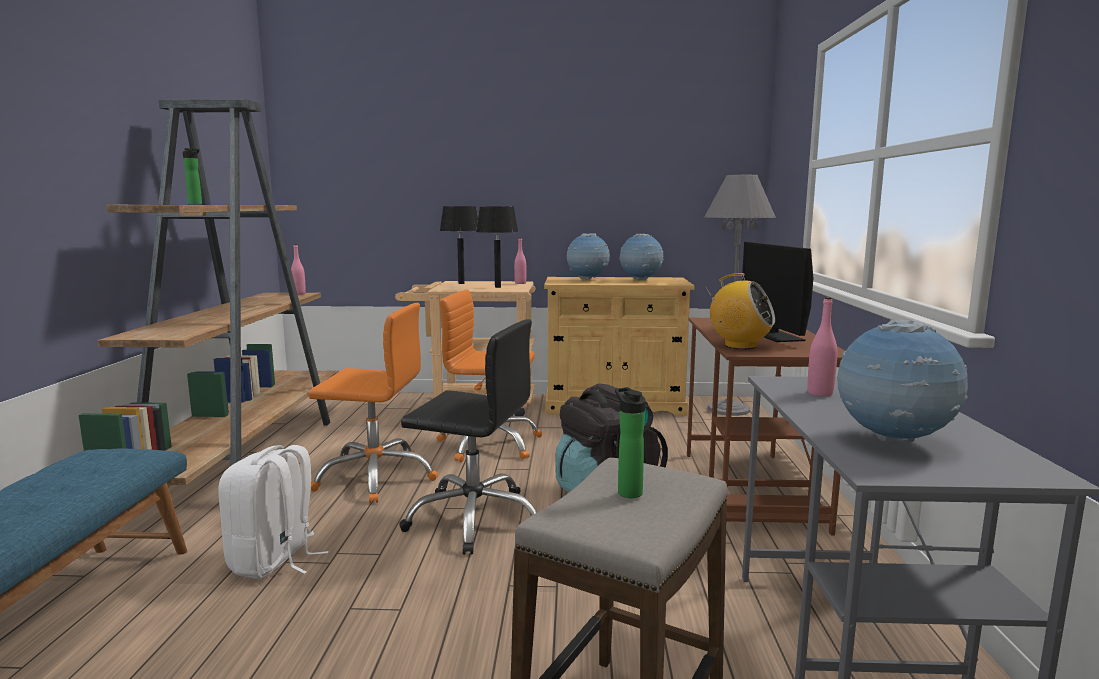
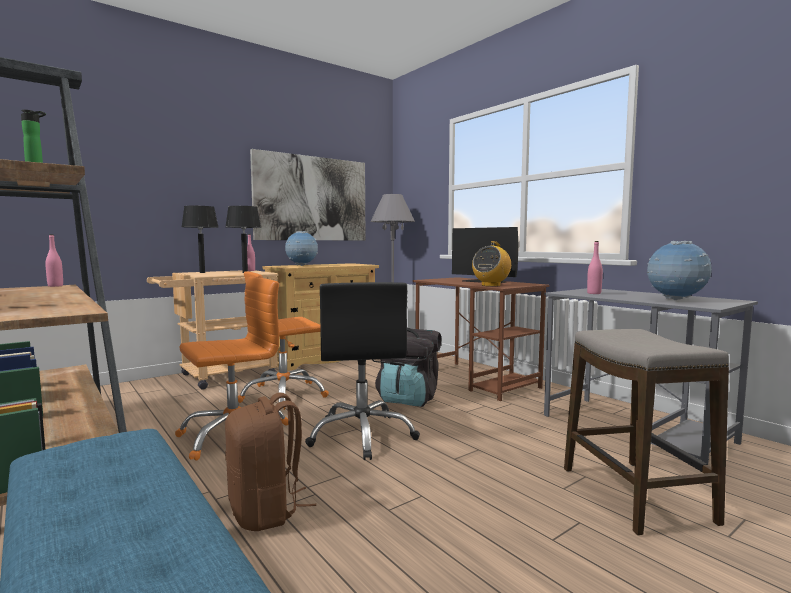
camera: 40 degrees left, 5 degrees down
white backpack [218,445,329,579] -> brown backpack [225,393,316,531]
black office chair [399,319,537,555] -> black office chair turned 105 degrees clockwise [305,282,420,460]
bottle [615,387,646,498] -> none
globe [619,234,664,281] -> none
radio [705,273,775,350] -> radio turned 135 degrees clockwise [472,241,511,287]
none -> picture [250,149,366,240]

